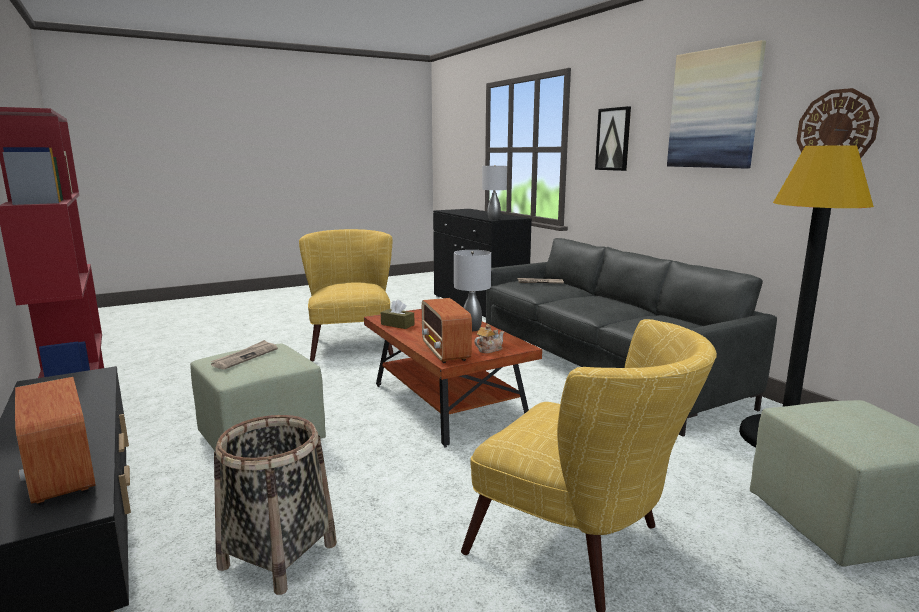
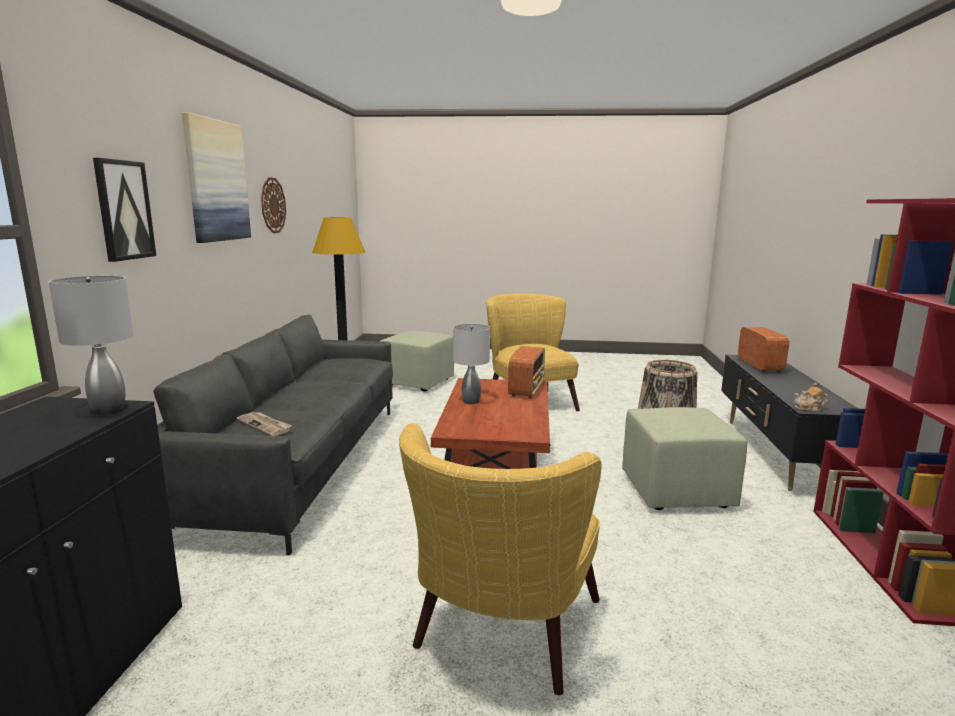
camera: 145 degrees left, 0 degrees up
newspaper [210,340,278,370] -> none
brown tissue box [381,299,415,329] -> none
teapot [474,324,504,353] -> teapot moved to [794,382,828,412]

